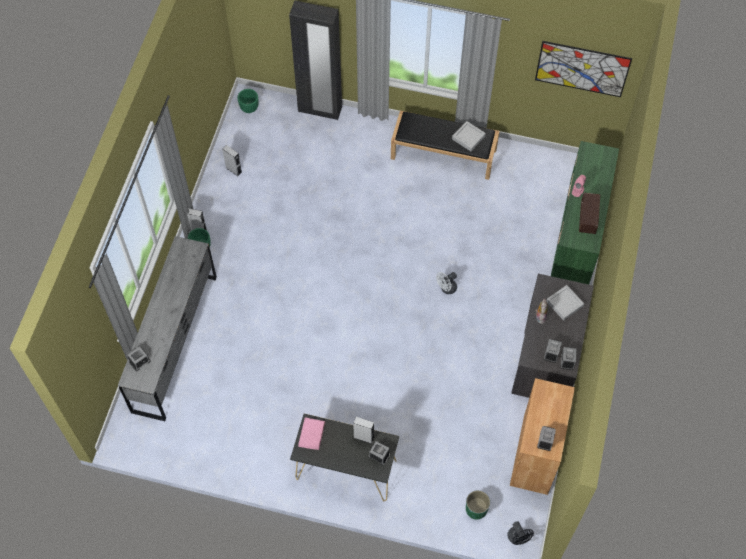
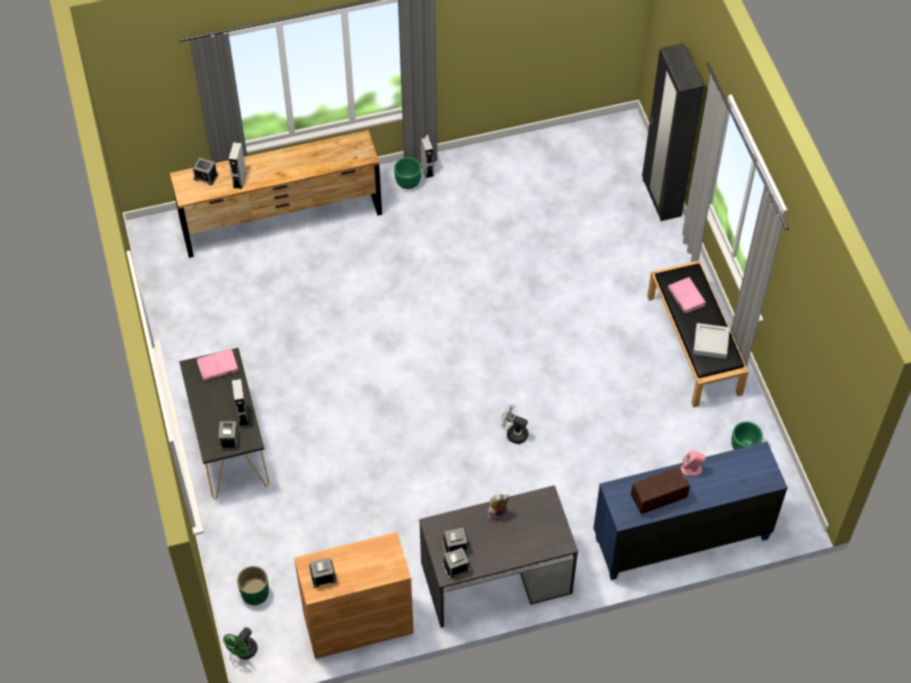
camera: 60 degrees right, 5 degrees down
grey dresser [118,236,217,421] -> brown dresser [170,130,382,258]
grey speaker [222,145,242,176] -> grey speaker moved to [229,142,246,189]
green planter [238,89,259,113] -> green planter moved to [731,421,763,450]
black fan [507,521,534,545] -> green fan [223,627,258,659]
picture [535,41,632,97] -> none
grey tray [547,285,584,320] -> none
green dresser [551,141,619,284] -> blue dresser [593,442,788,580]
none -> pink book [668,277,706,314]

